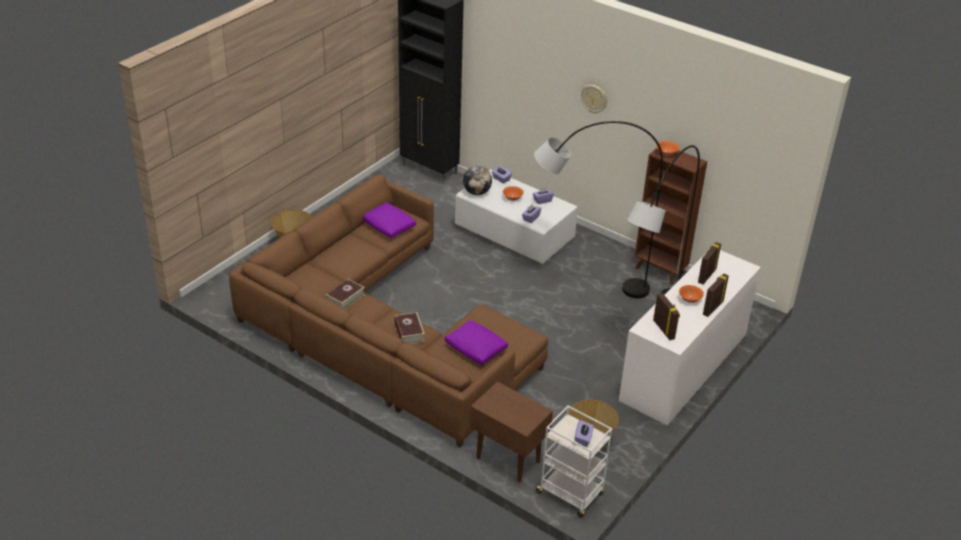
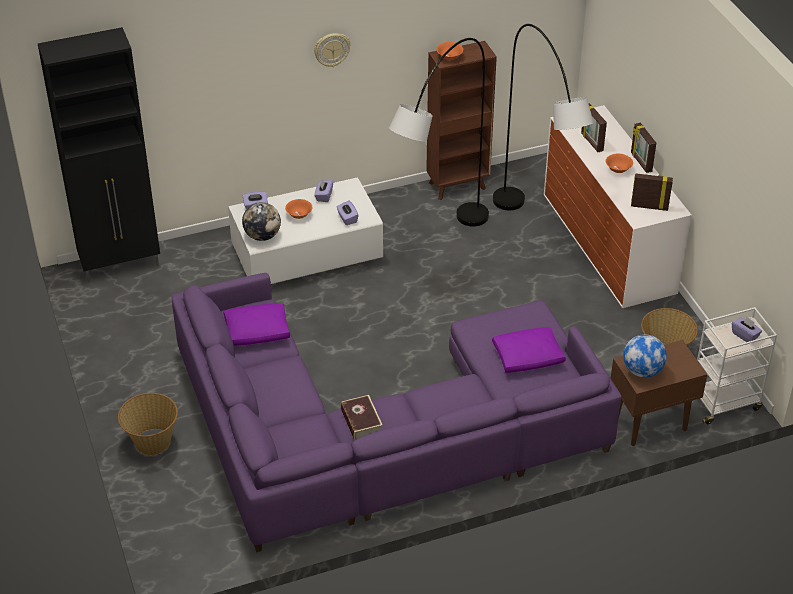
camera: 55 degrees left, 5 degrees up
brown sofa [229,175,548,448] -> purple sofa [172,273,621,552]
book [394,312,425,344] -> none
none -> globe [623,334,667,378]

